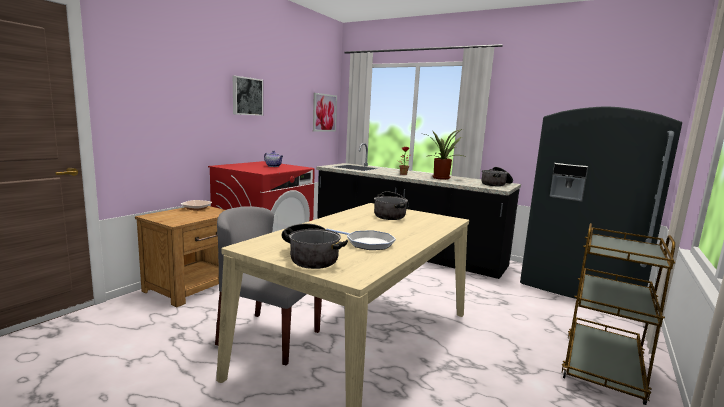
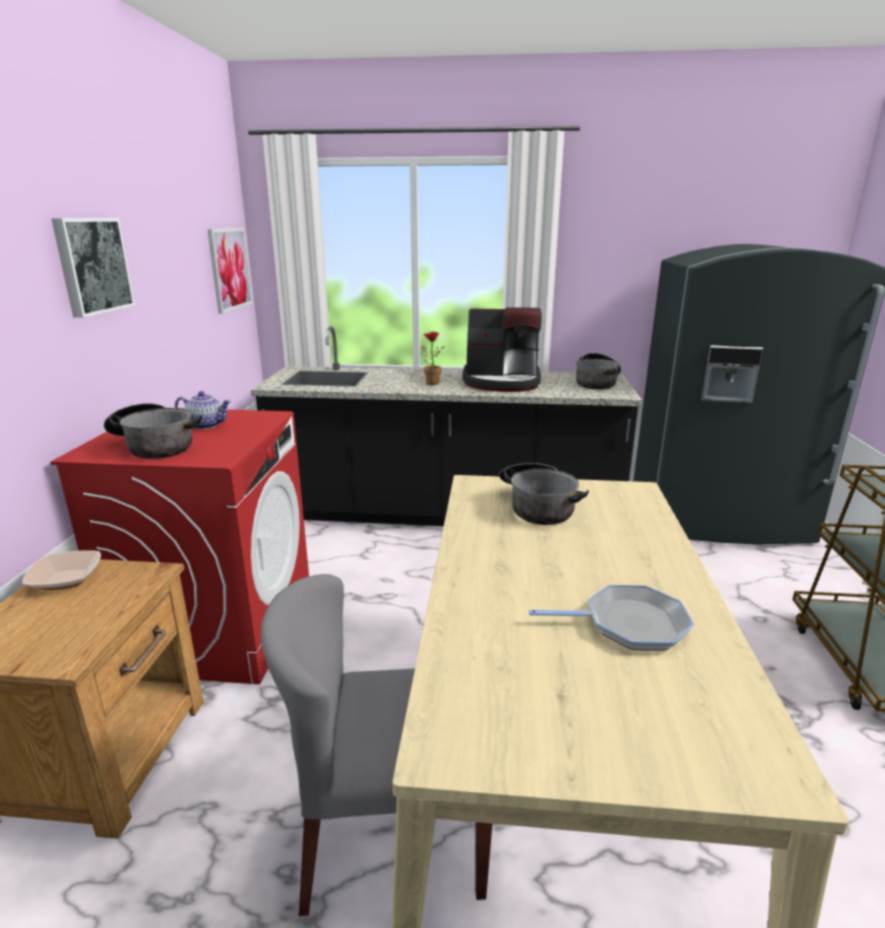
camera: 25 degrees left, 10 degrees up
cooking pot [281,223,348,269] -> cooking pot moved to [104,403,202,459]
potted plant [420,129,463,180] -> coffee machine [462,307,542,392]

